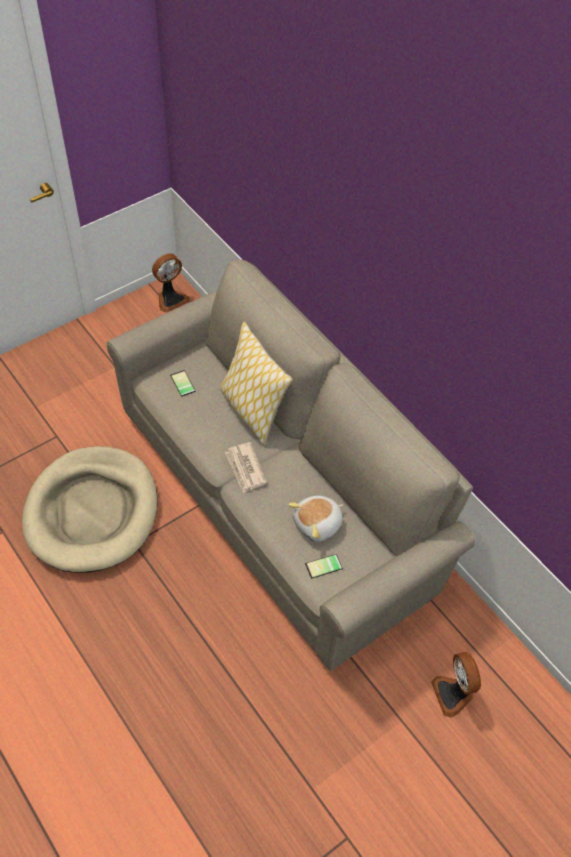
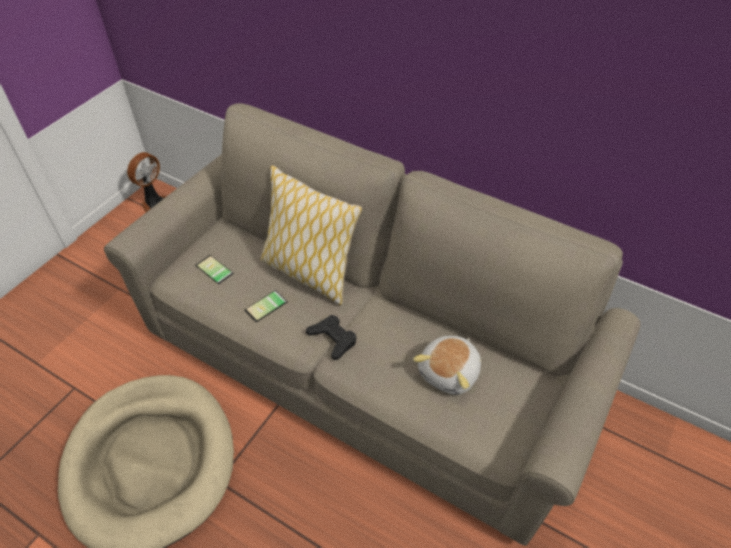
camera: 20 degrees left, 5 degrees down
newspaper [225,442,267,493] -> black game controller [306,315,357,360]
phone [305,554,343,579] -> phone moved to [245,290,287,322]
fan [431,652,481,718] -> none

